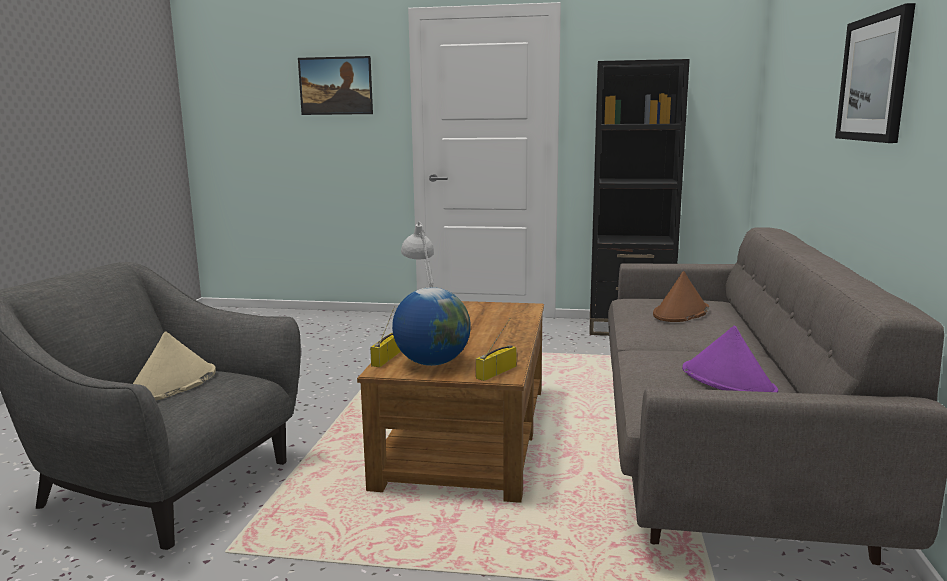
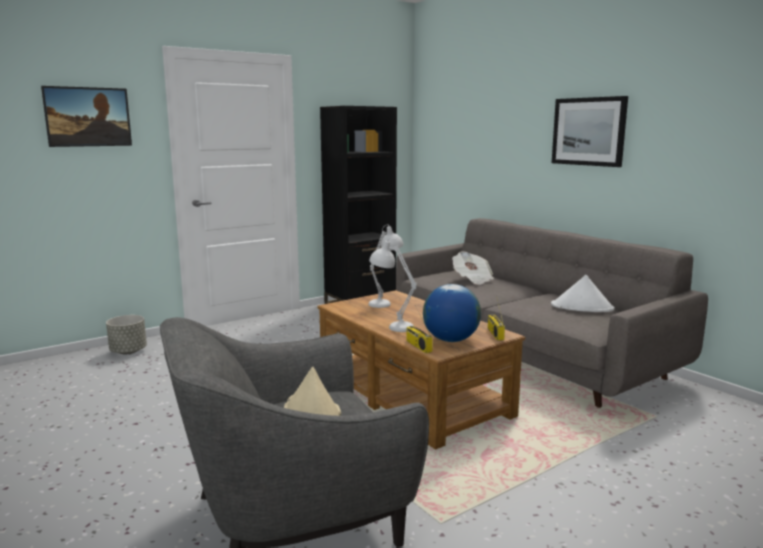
camera: 45 degrees left, 0 degrees up
brown hat [653,271,709,322] -> newspaper [452,252,494,285]
purple hat [682,326,778,392] -> white hat [551,275,615,312]
none -> grey planter [106,315,147,354]
none -> white table lamp [369,225,403,308]

